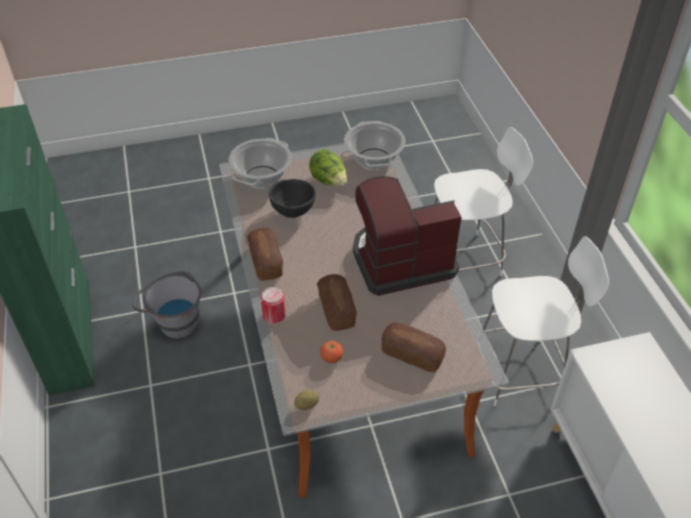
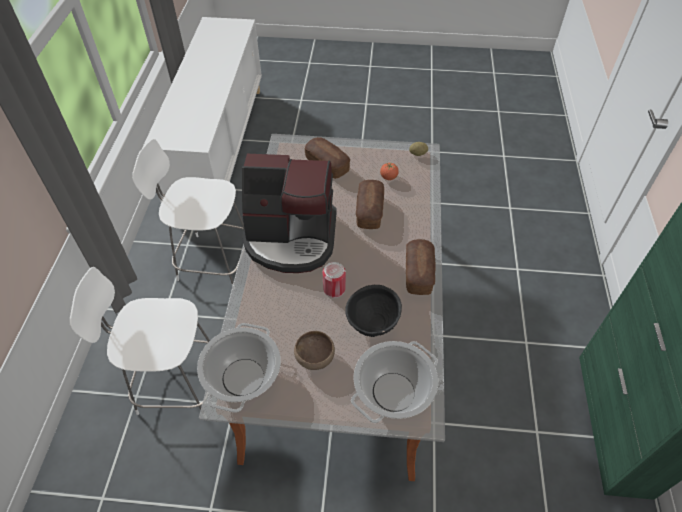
camera: 160 degrees left, 5 degrees up
grey bucket [132,271,201,338] -> none
can [261,287,286,324] -> can moved to [322,262,346,298]
lettuce [309,149,347,186] -> brown bowl [294,331,335,370]

